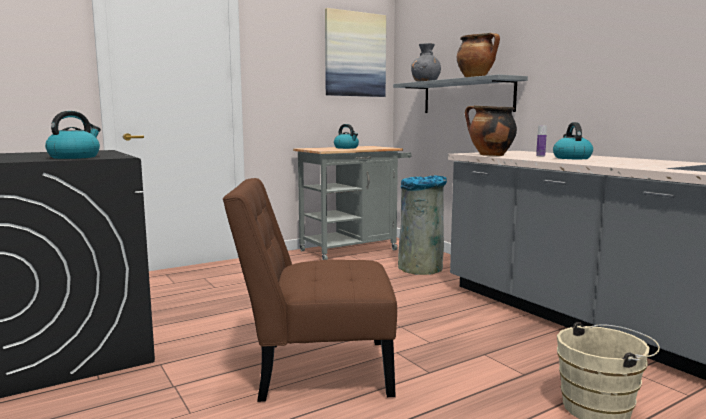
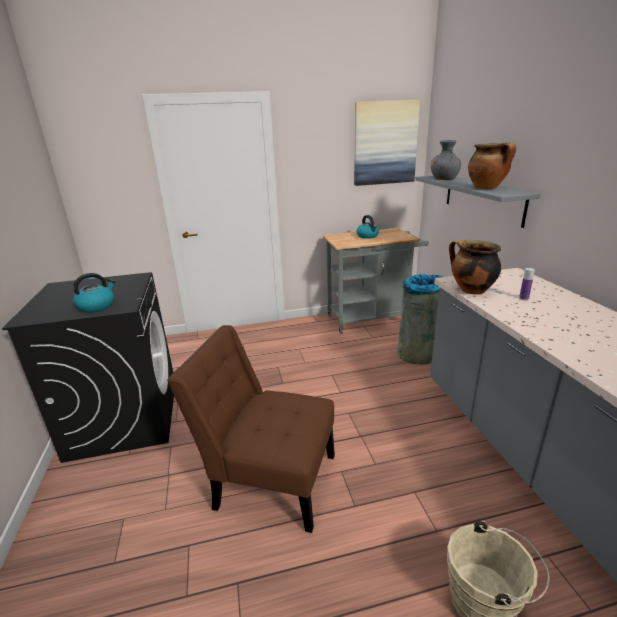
camera: 20 degrees right, 15 degrees up
kettle [553,122,593,159] -> none

